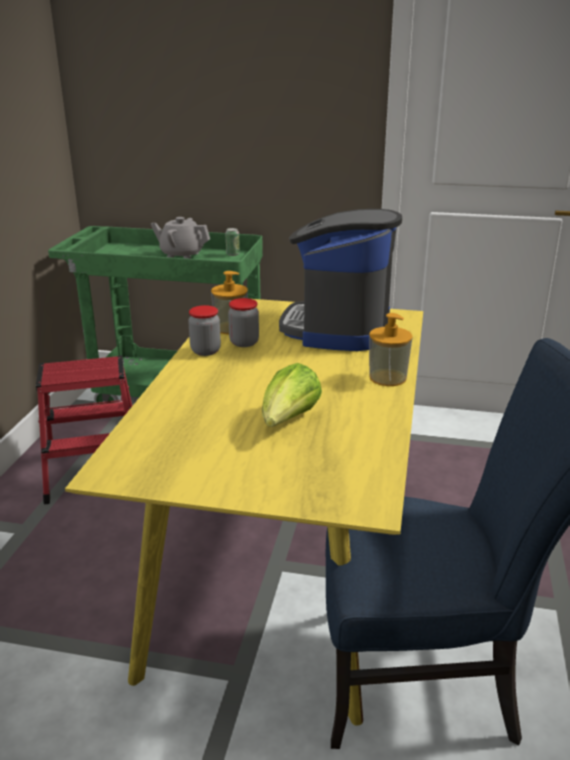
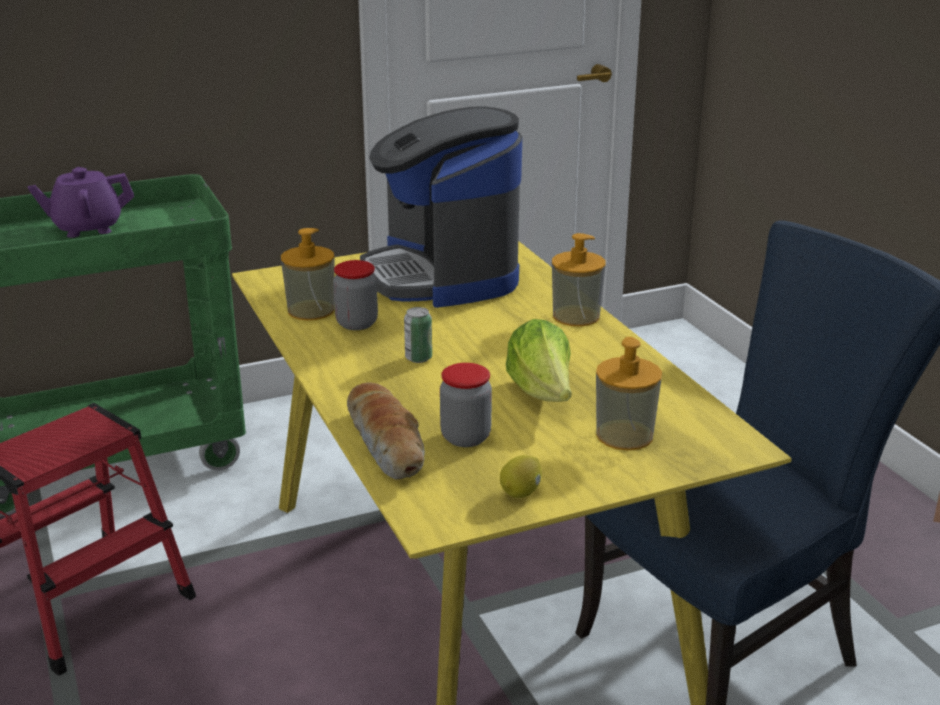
camera: 35 degrees left, 0 degrees up
grey teapot [151,217,210,259] -> purple teapot [28,167,134,238]
jar [188,305,221,356] -> jar moved to [440,363,492,447]
can [226,228,240,256] -> can moved to [404,307,432,363]
none -> bread [347,382,425,480]
none -> lemon [500,455,542,498]
none -> soap dispenser [596,337,662,450]

